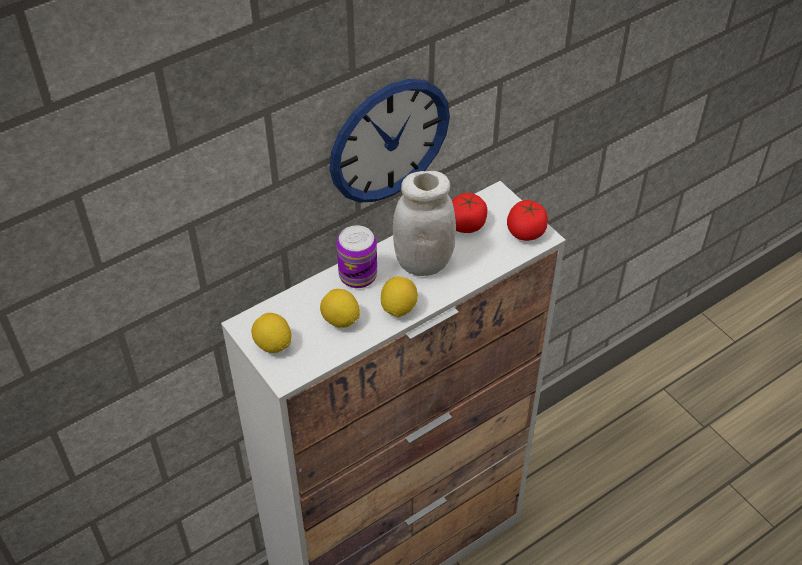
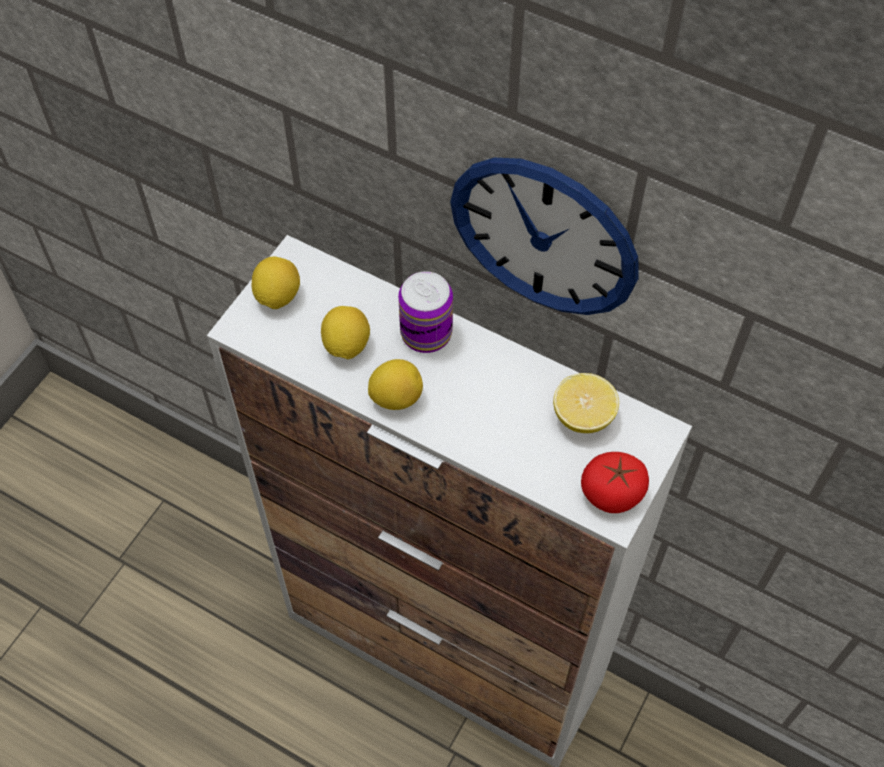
camera: 65 degrees right, 10 degrees up
white jar [393,171,456,276] -> none
tomato [452,193,488,233] -> lemon [553,373,619,433]

